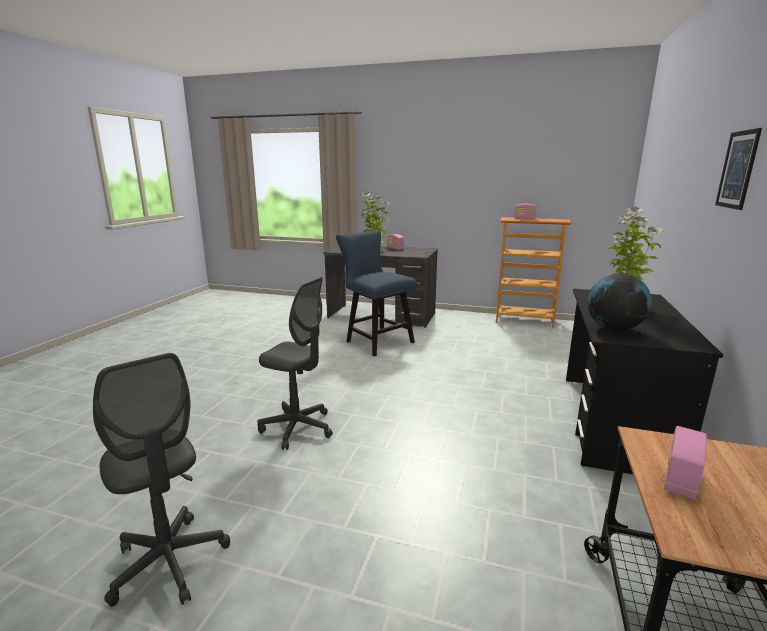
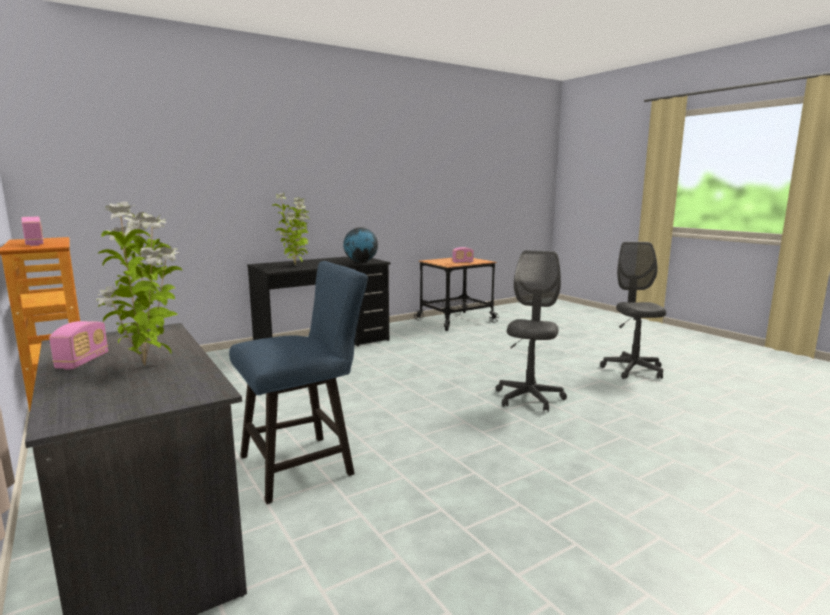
camera: 140 degrees left, 5 degrees down
grey office chair [258,277,333,450] -> grey office chair turned 45 degrees clockwise [496,250,567,412]
blue chair [336,230,417,356] -> blue chair turned 120 degrees counterclockwise [229,261,368,504]
picture [715,128,762,210] -> none

